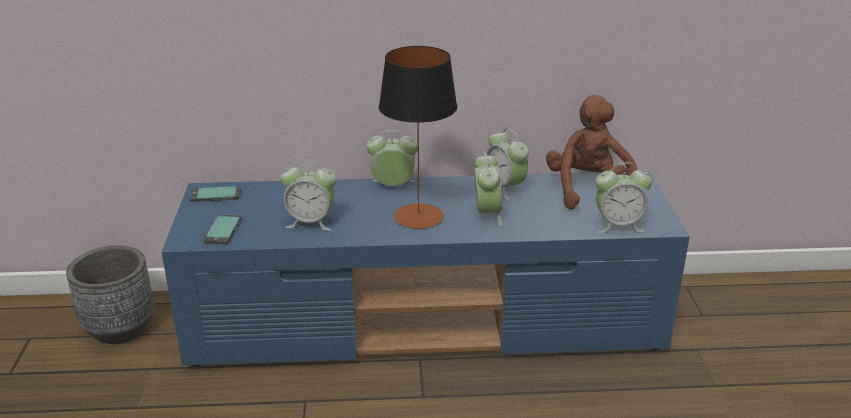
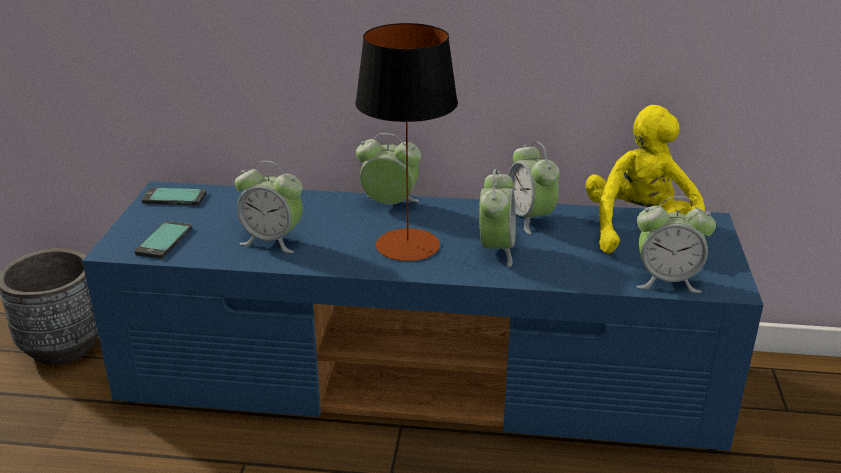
camera: 10 degrees right, 0 degrees up
brown plush toy [546,95,637,210] -> yellow plush toy [586,105,705,254]

